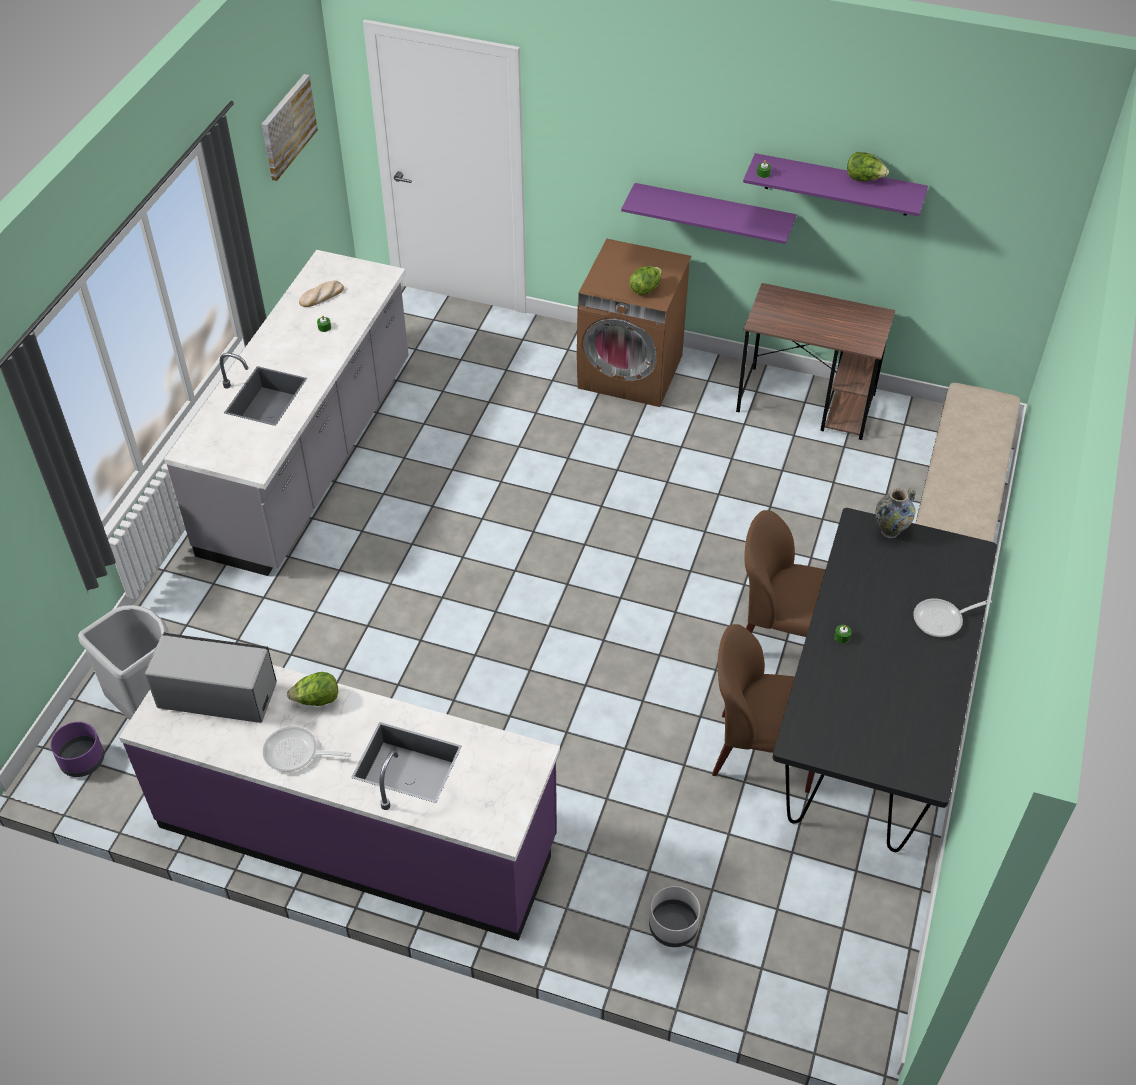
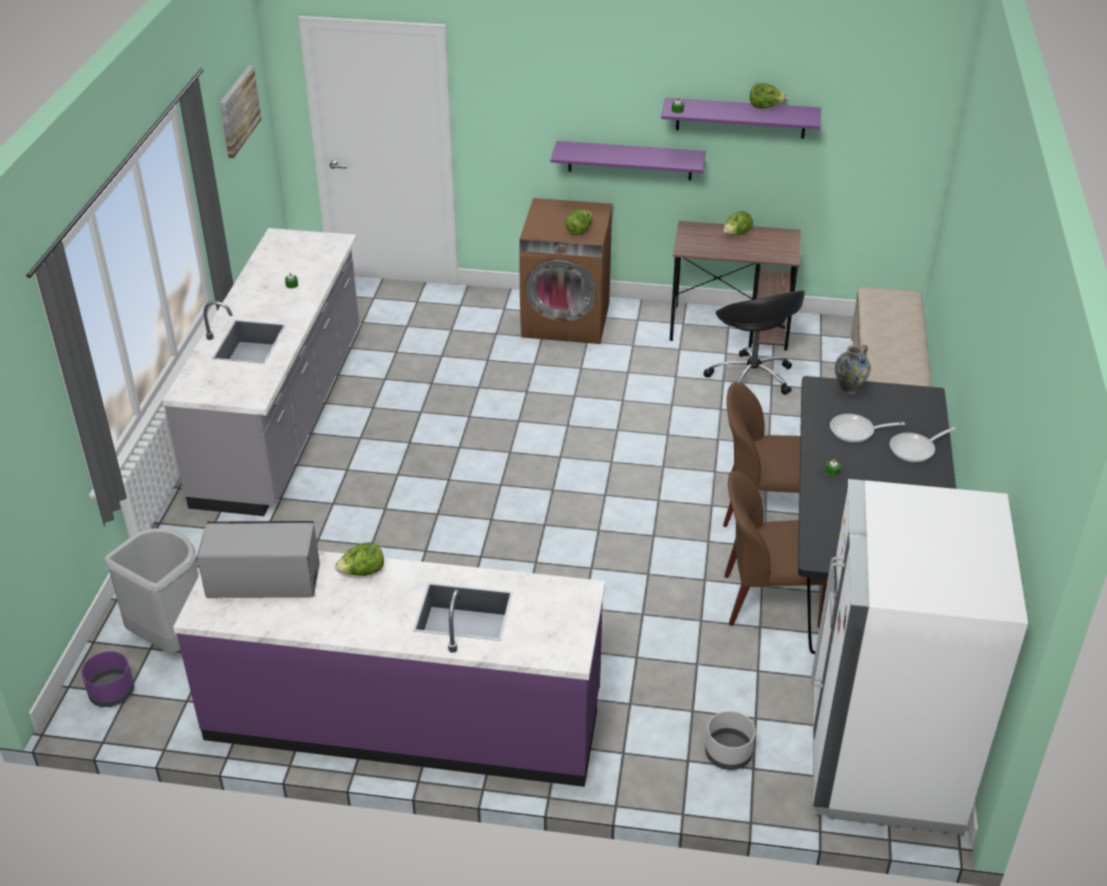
camera: 10 degrees left, 10 degrees down
frying pan [263,726,351,772] -> frying pan moved to [830,414,905,443]
bread [299,280,344,307] -> none
none -> black office chair [704,290,805,395]
none -> lettuce [723,211,753,235]
none -> white fridge [811,479,1028,835]

